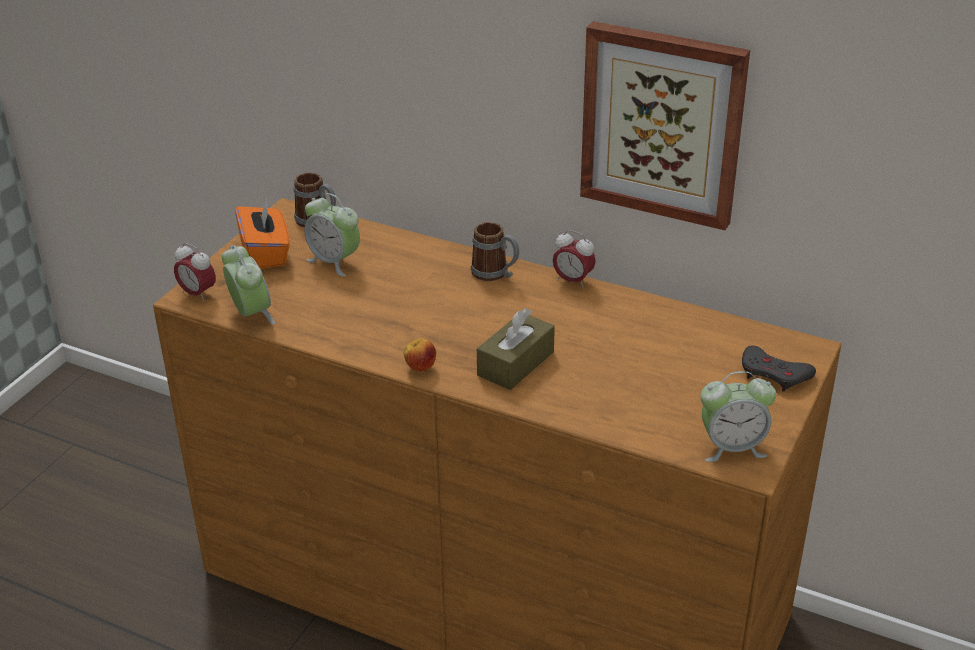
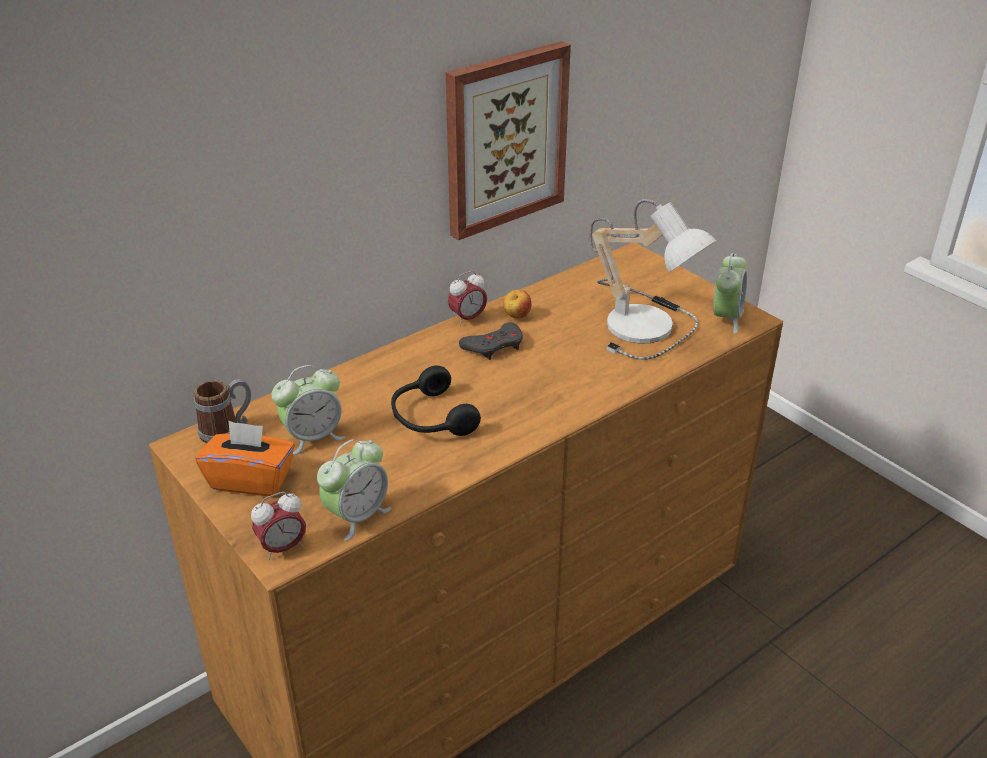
camera: 65 degrees left, 0 degrees up
alarm clock [222,245,275,324] -> alarm clock turned 135 degrees clockwise [317,440,391,541]
apple [404,338,436,372] -> apple moved to [503,290,531,319]
mug [471,222,519,281] -> none
brown tissue box [477,308,555,390] -> none
grey game controller [742,345,816,392] -> grey game controller moved to [459,322,523,360]
none -> black headphones [391,366,481,436]
none -> table lamp [589,199,716,360]

